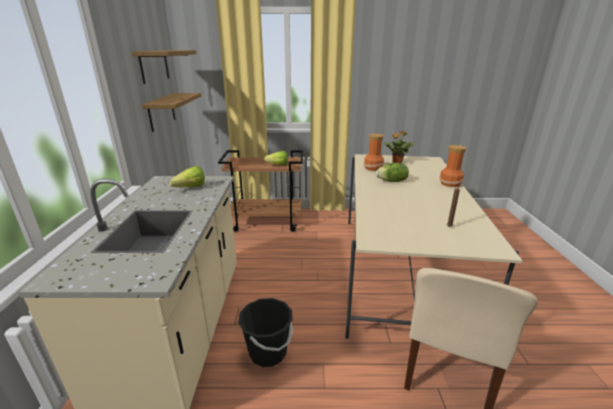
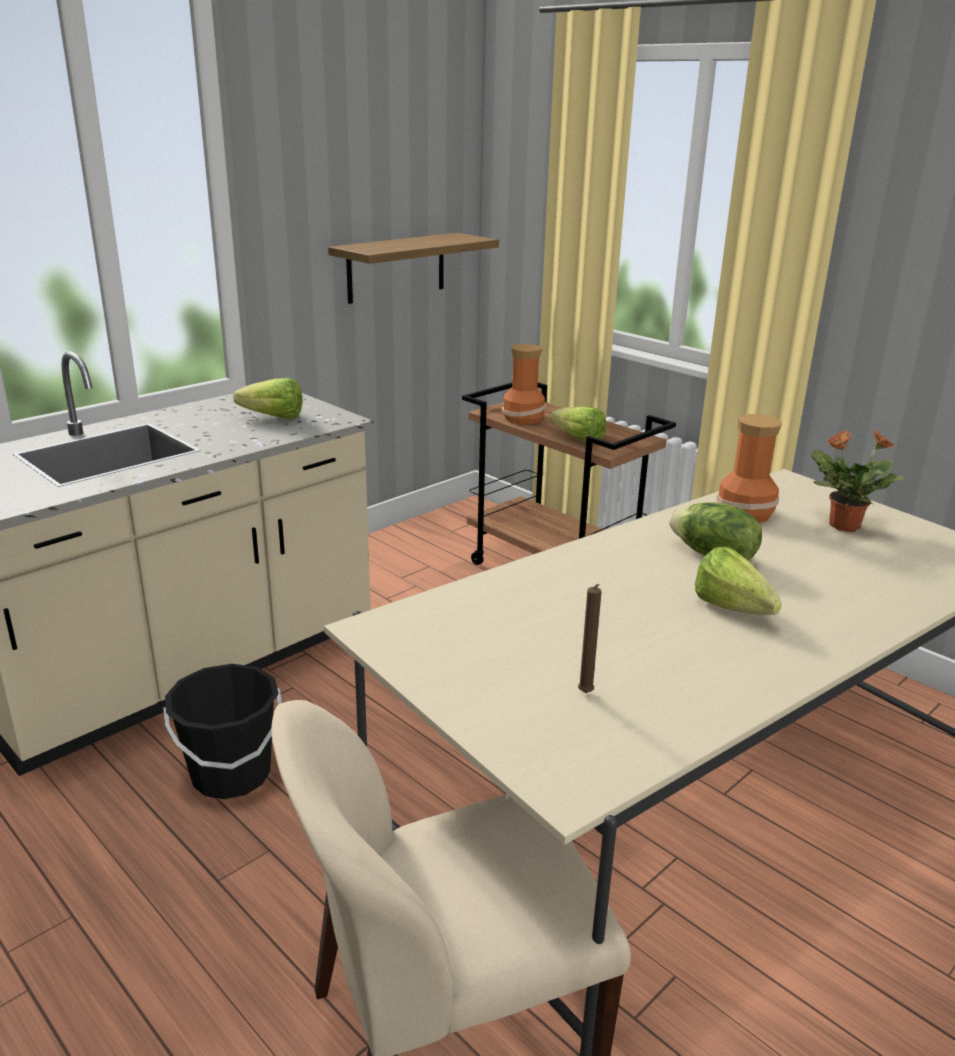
camera: 45 degrees right, 0 degrees up
shelf [132,50,197,84] -> none
vase [439,145,467,187] -> vase moved to [502,344,546,424]
none -> lettuce [695,547,782,615]

